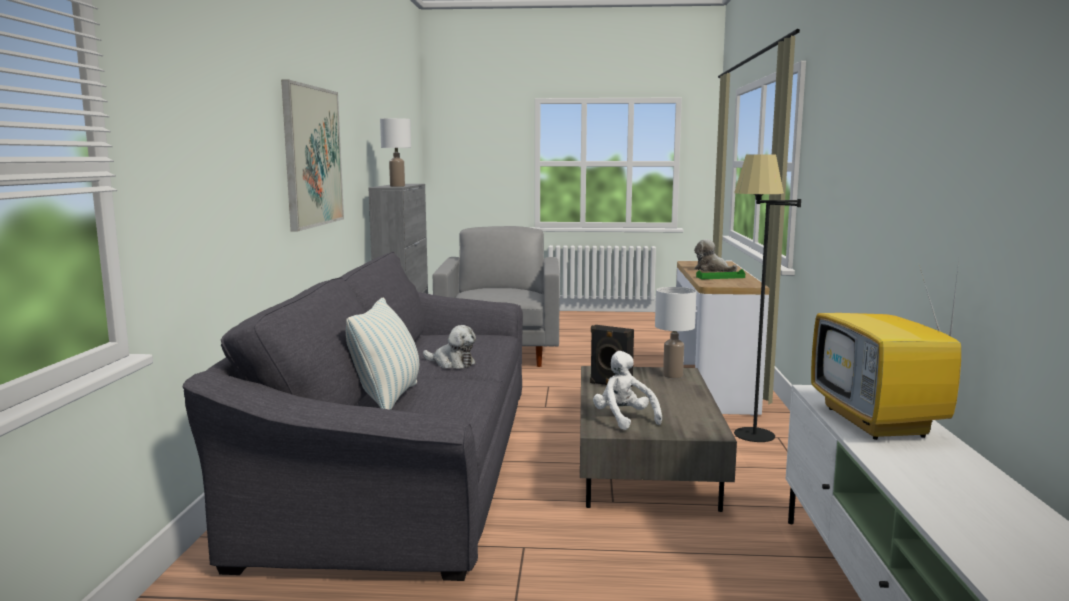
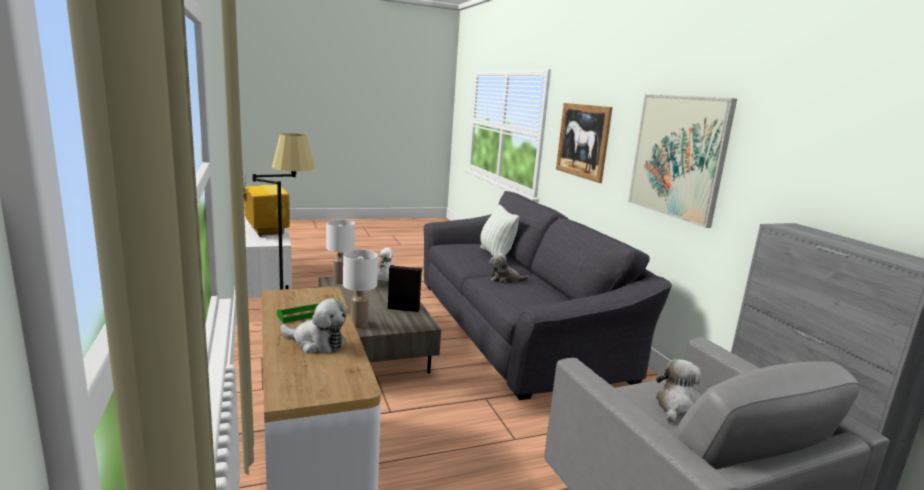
camera: 155 degrees right, 5 degrees up
white table lamp [380,118,411,187] -> white table lamp moved to [326,219,355,284]
none -> picture [556,103,613,183]
none -> plush toy [656,359,701,422]

